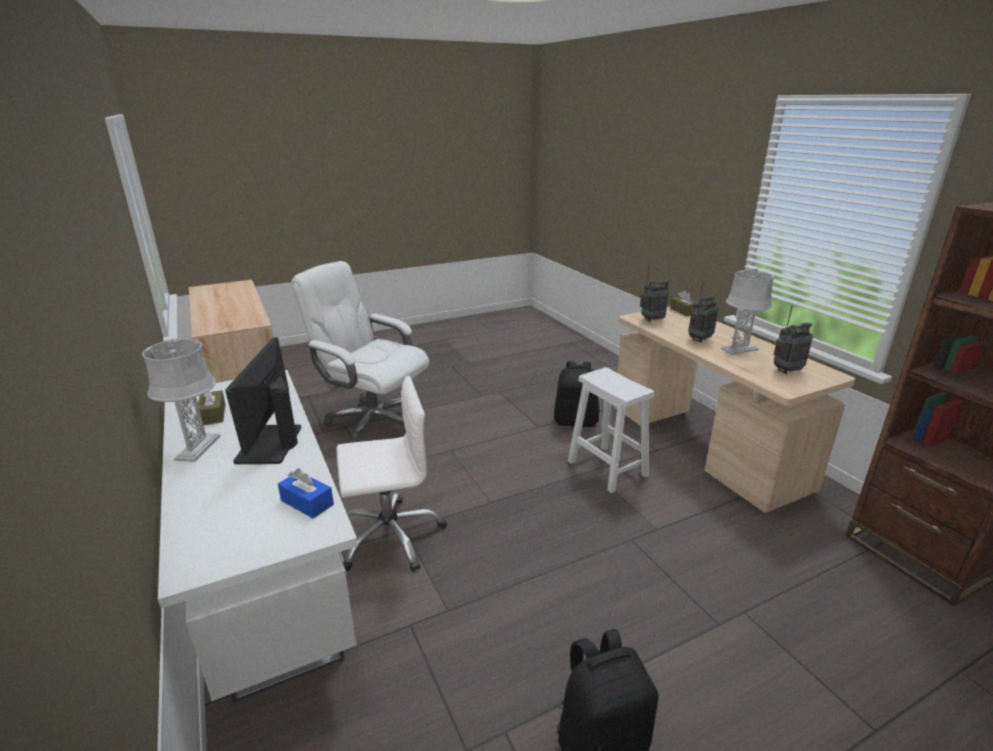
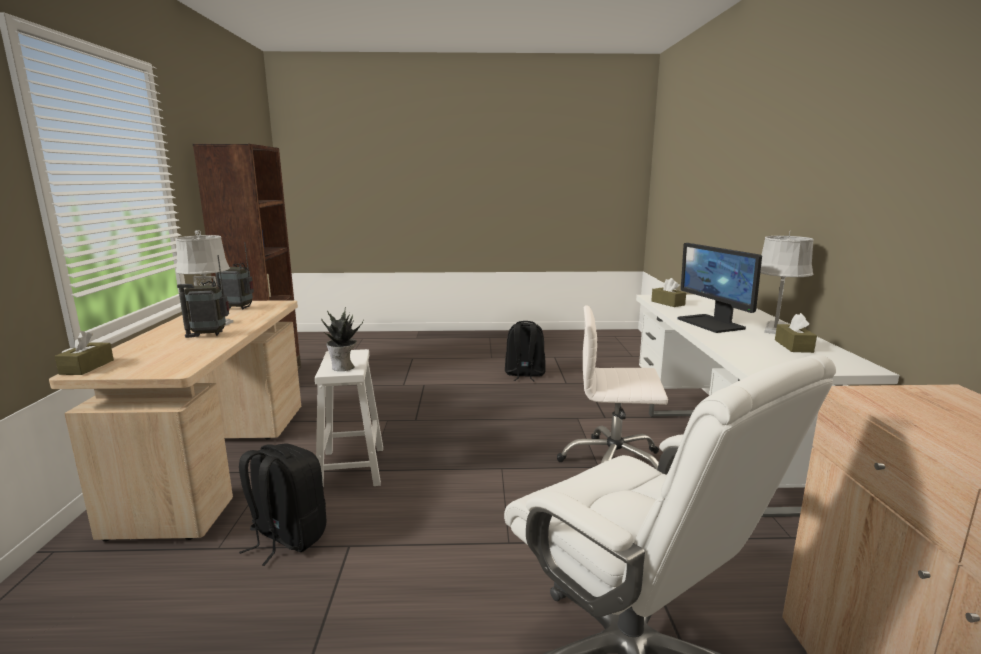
camera: 155 degrees left, 10 degrees down
monitor [225,337,301,464] -> monitor turned 135 degrees clockwise [677,243,762,333]
blue tissue box [278,468,334,518] -> brown tissue box [651,278,686,307]
radio [640,264,670,322] -> none
none -> potted plant [321,307,364,371]

